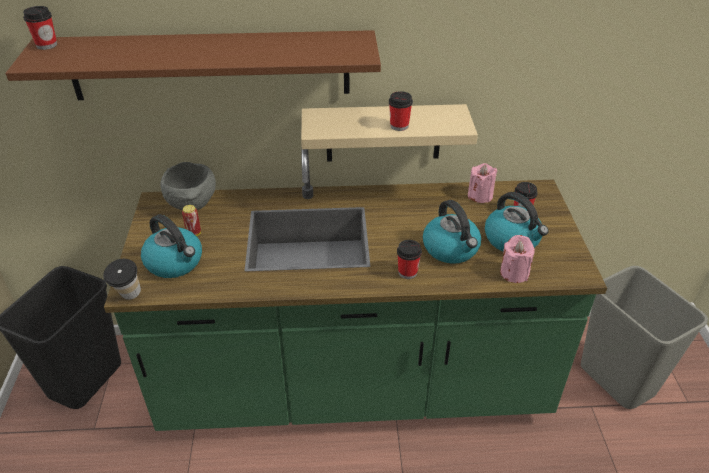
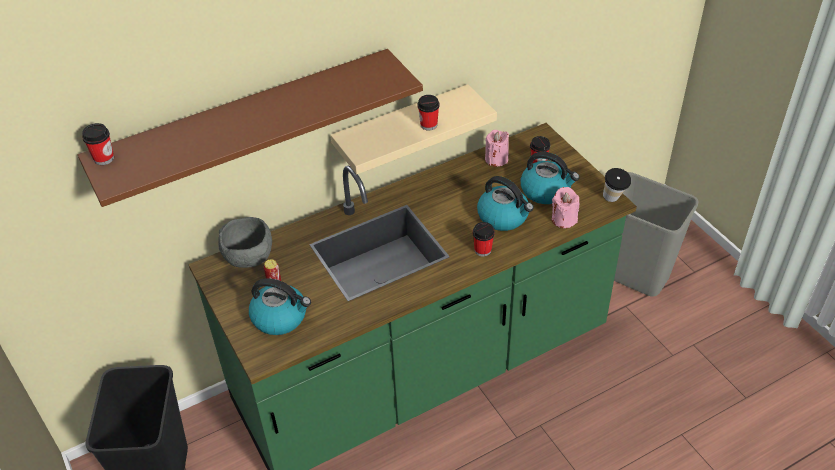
camera: 25 degrees left, 5 degrees up
cup [103,259,141,300] -> cup moved to [603,168,631,202]

